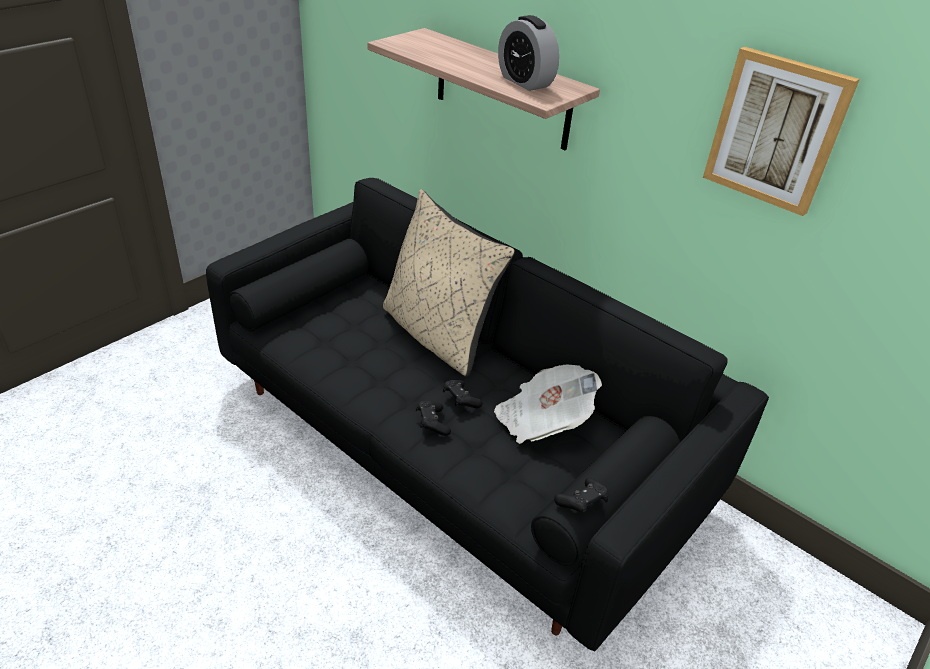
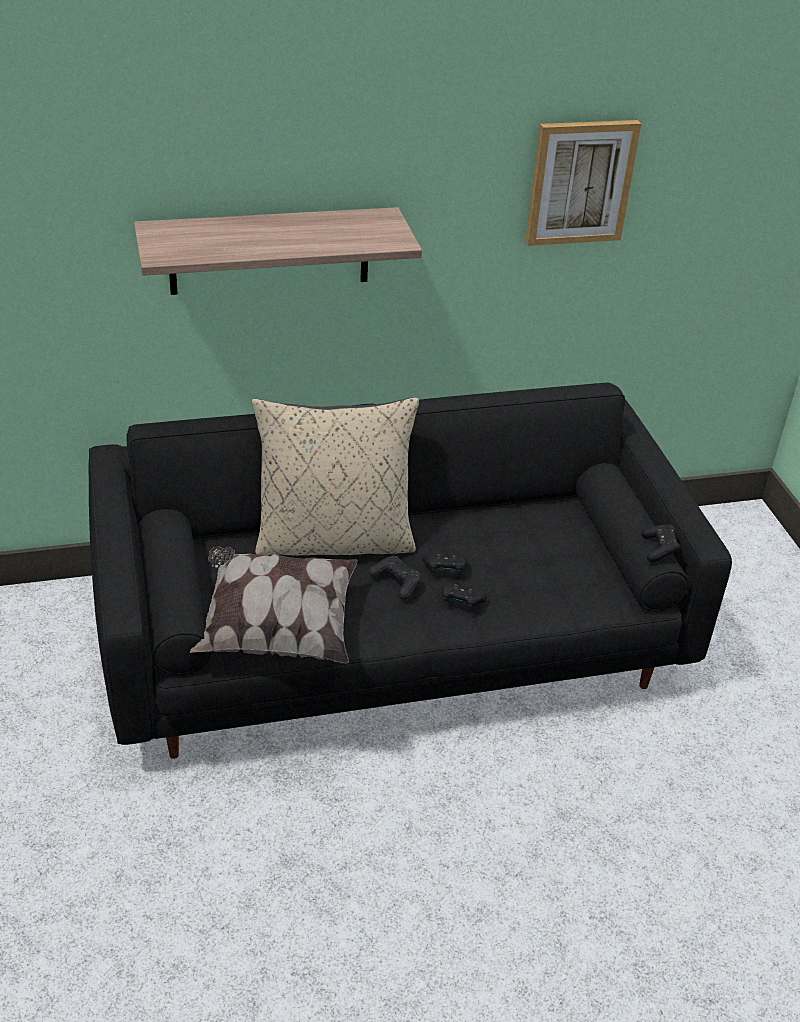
camera: 55 degrees left, 0 degrees up
newspaper [494,364,602,444] -> none
alarm clock [498,15,560,91] -> none
none -> pillow [190,547,358,664]
none -> black game controller [369,555,422,600]

